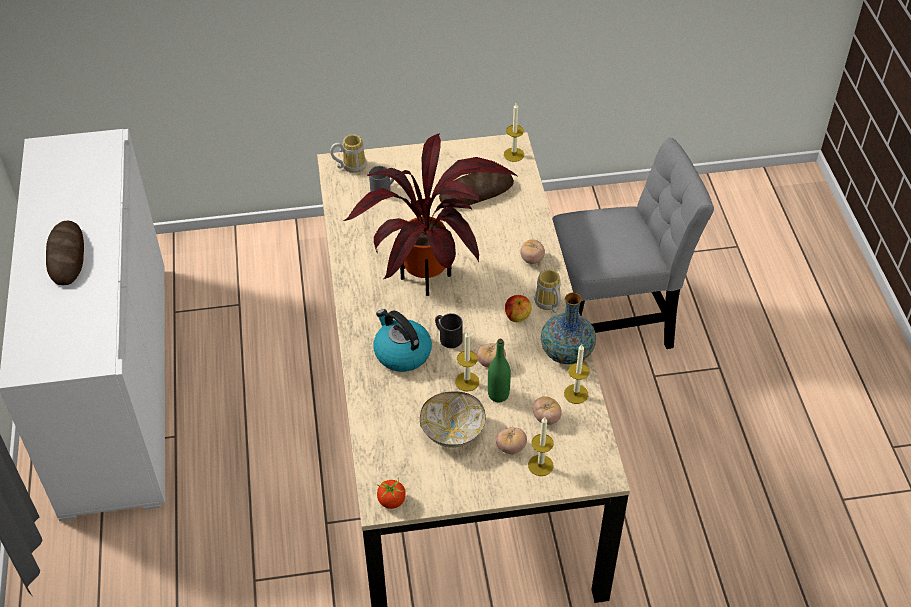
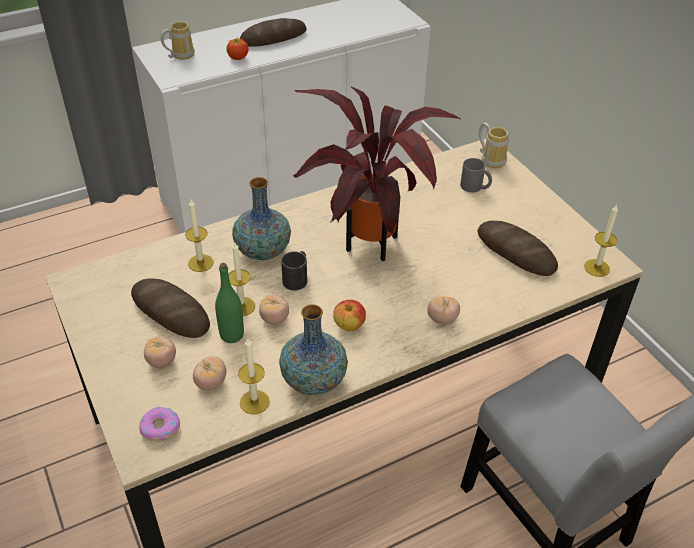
camera: 70 degrees right, 5 degrees down
kettle [373,309,432,372] -> vase [232,177,291,260]
tomato [377,479,406,509] -> tomato moved to [226,36,248,60]
bowl [420,392,486,448] -> bread [131,279,210,338]
candle [528,417,554,476] -> candle moved to [185,200,214,272]
mug [534,269,561,313] -> mug moved to [161,22,195,60]
none -> donut [139,407,180,441]

